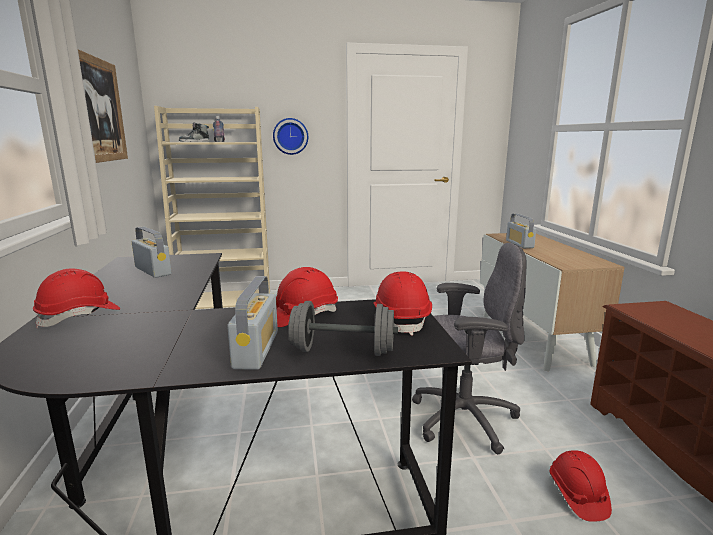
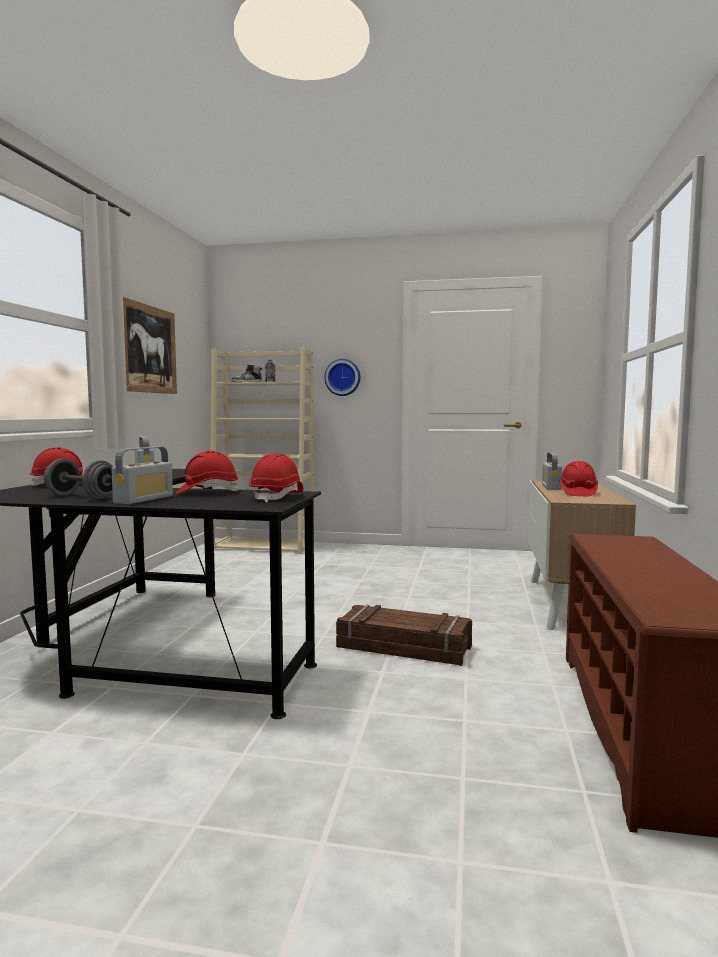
camera: 20 degrees right, 10 degrees down
grey dumbbell [288,301,398,356] -> grey dumbbell moved to [44,459,113,499]
grey office chair [412,243,527,454] -> crate [336,605,472,666]
red hard hat [550,450,612,522] -> red hard hat moved to [559,461,598,496]

